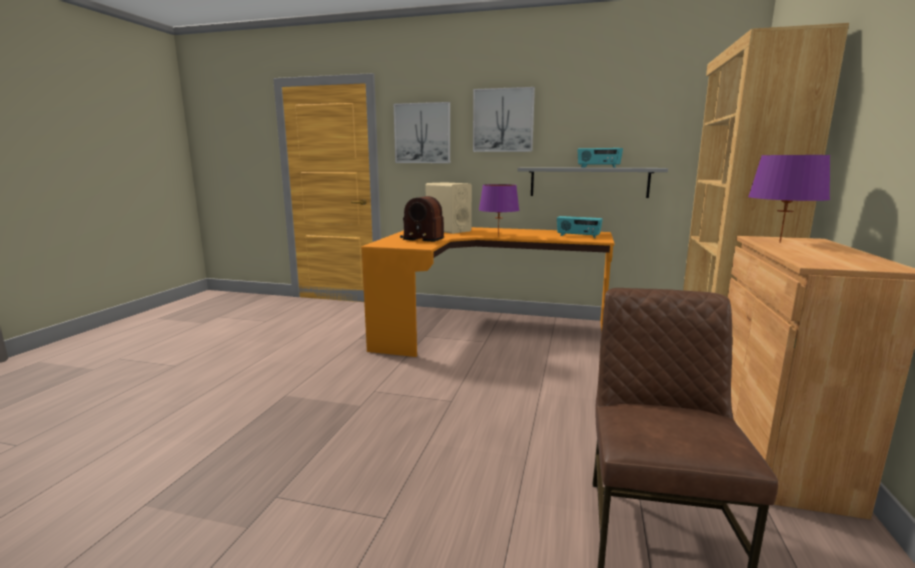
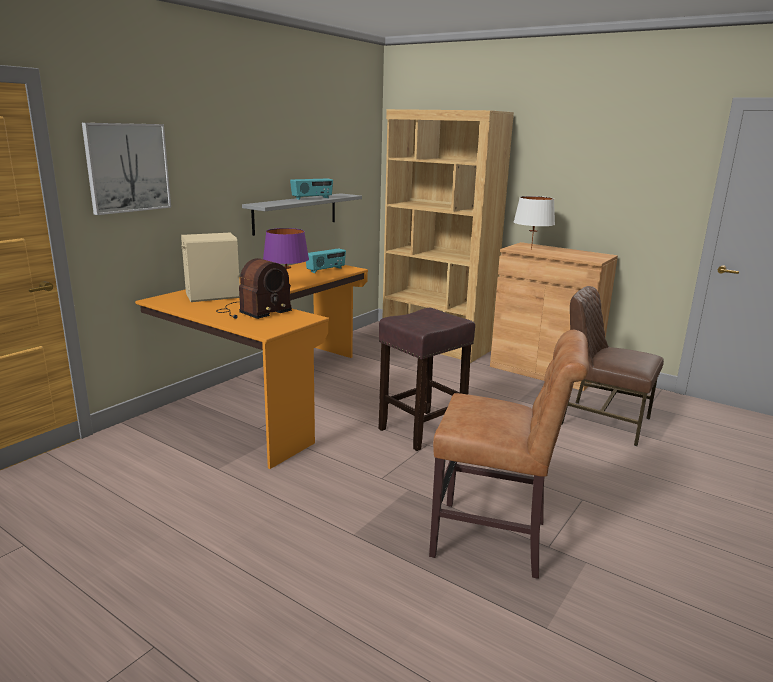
camera: 70 degrees left, 5 degrees up
picture [473,87,535,152] -> none
purple table lamp [748,155,830,243] -> white table lamp [514,196,555,250]
none -> brown stool [378,308,475,451]
none -> brown chair [429,330,589,579]

